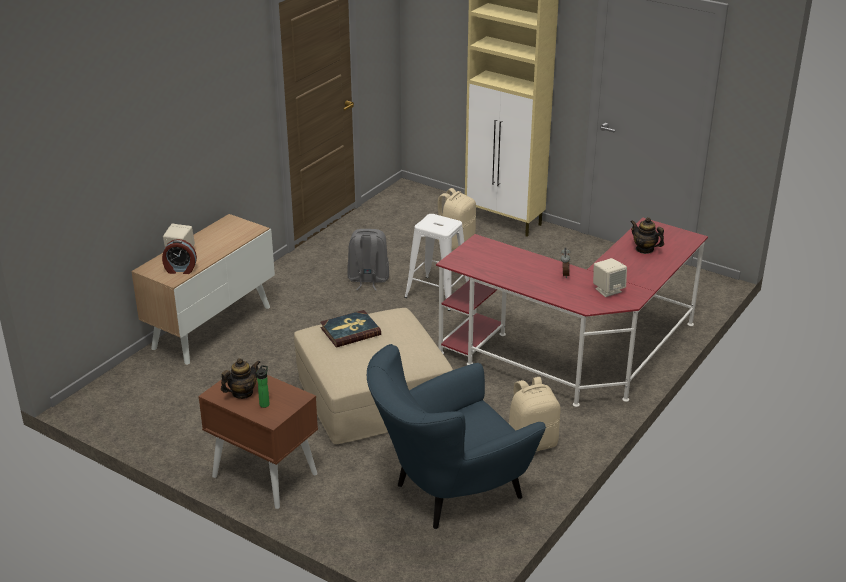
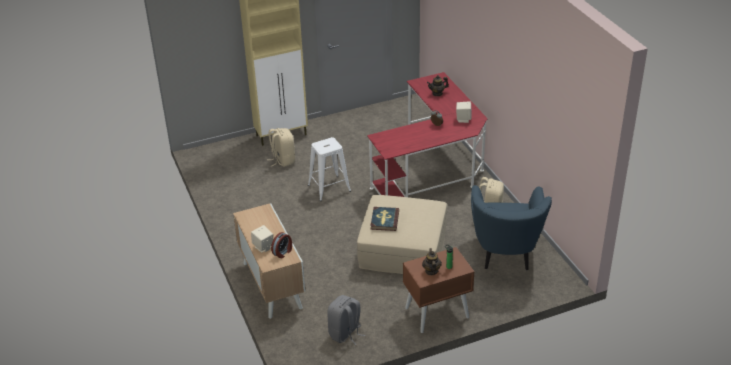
camera: 55 degrees left, 5 degrees up
grey backpack [348,229,389,291] -> grey backpack moved to [327,295,365,345]

